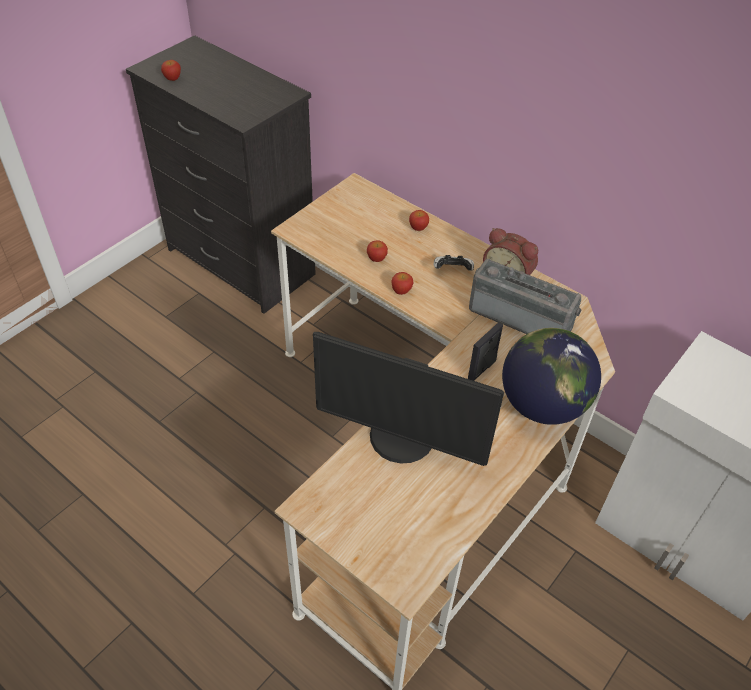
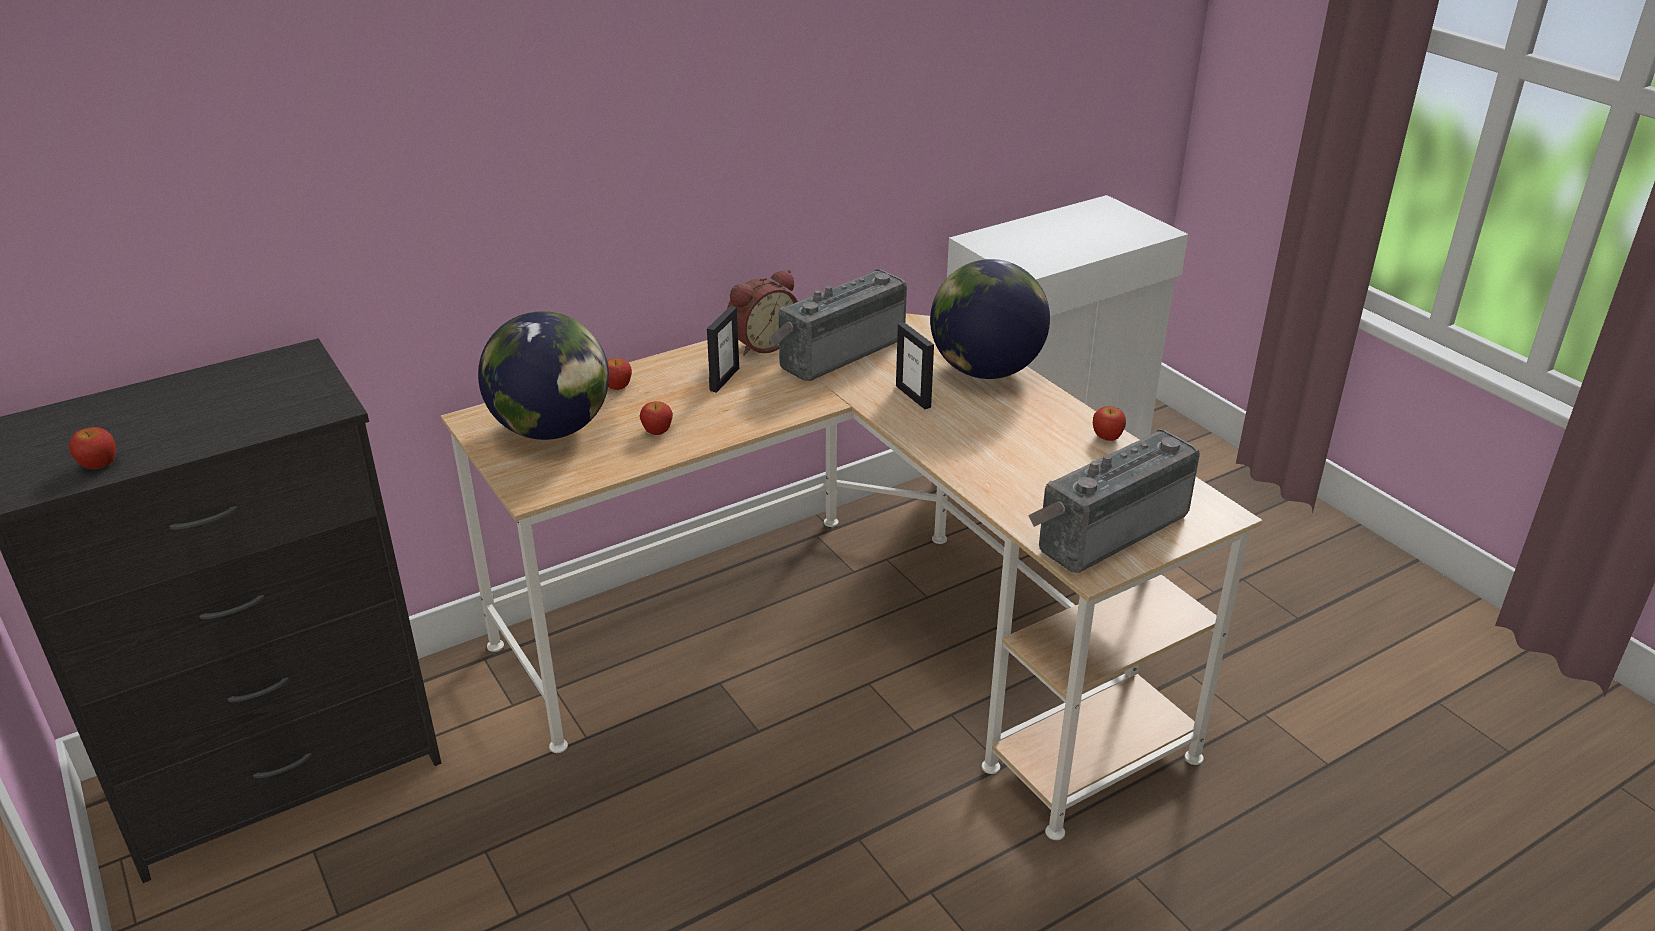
camera: 70 degrees left, 15 degrees down
monitor [313,332,504,466] -> none
apple [391,272,413,295] -> apple moved to [1093,406,1126,441]
game controller [434,255,474,271] -> picture frame [707,306,739,393]
none -> globe [478,311,609,440]
none -> radio [1028,430,1200,573]

